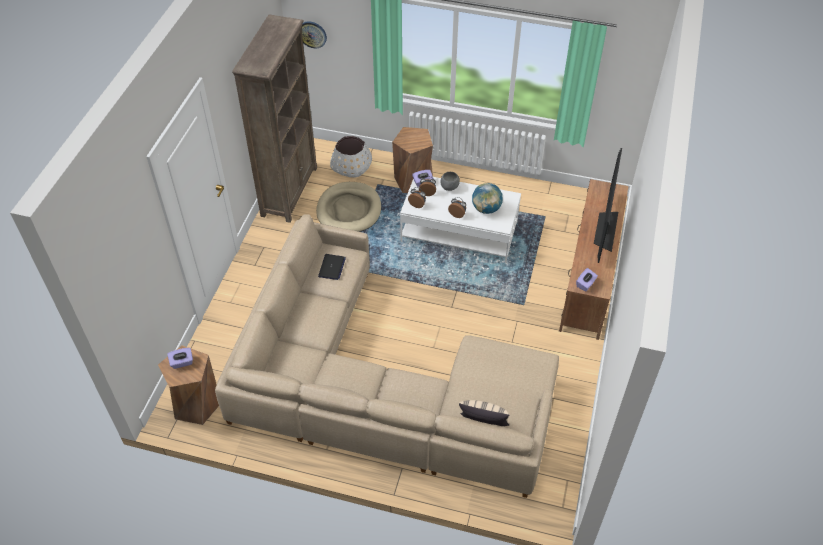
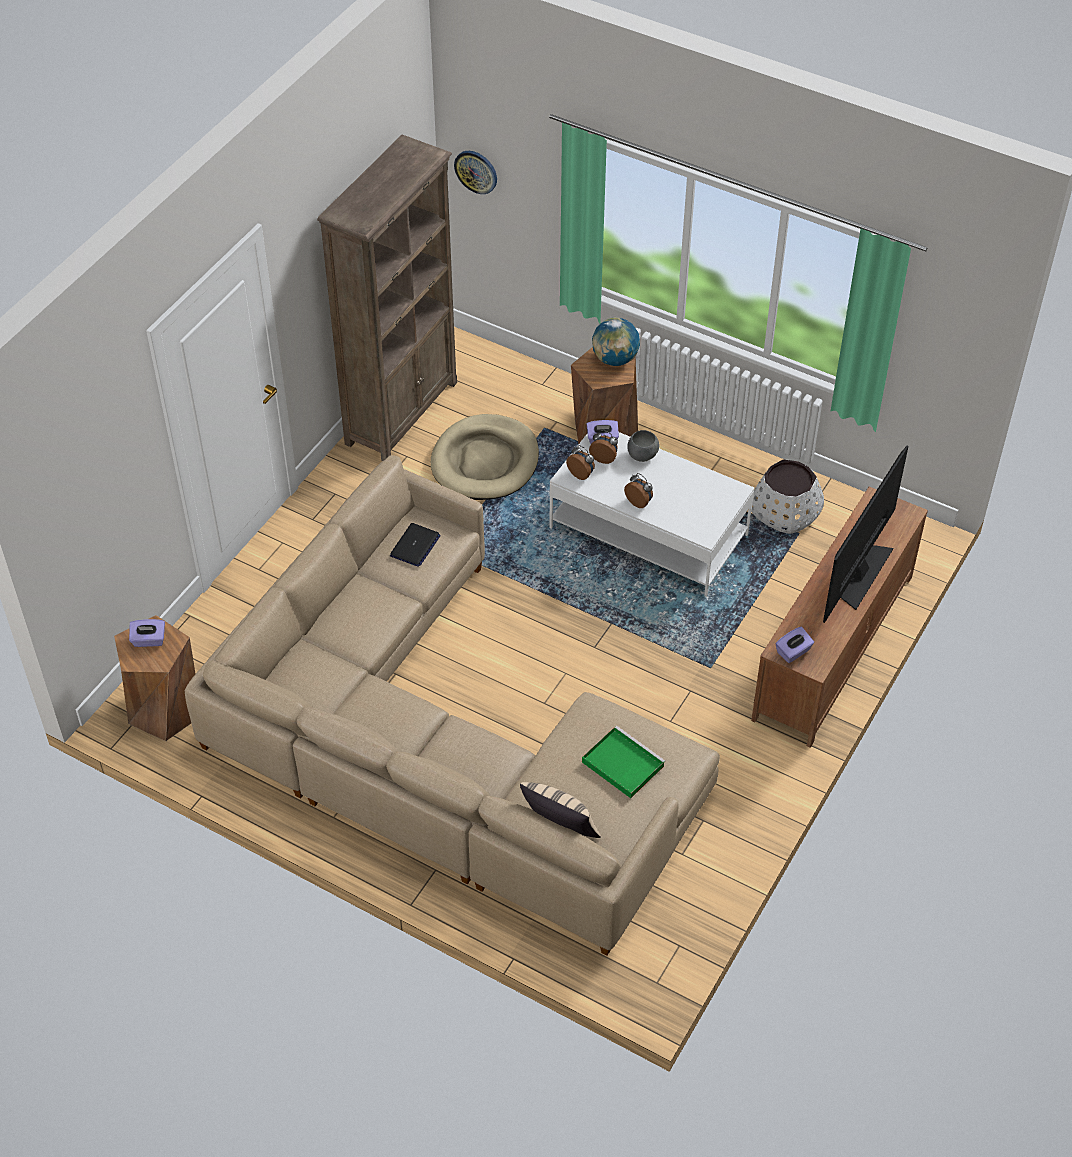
camera: 15 degrees right, 0 degrees up
white planter [330,136,372,178] -> white planter moved to [751,459,824,534]
globe [472,183,503,214] -> globe moved to [592,318,640,366]
none -> green tray [582,726,666,798]

